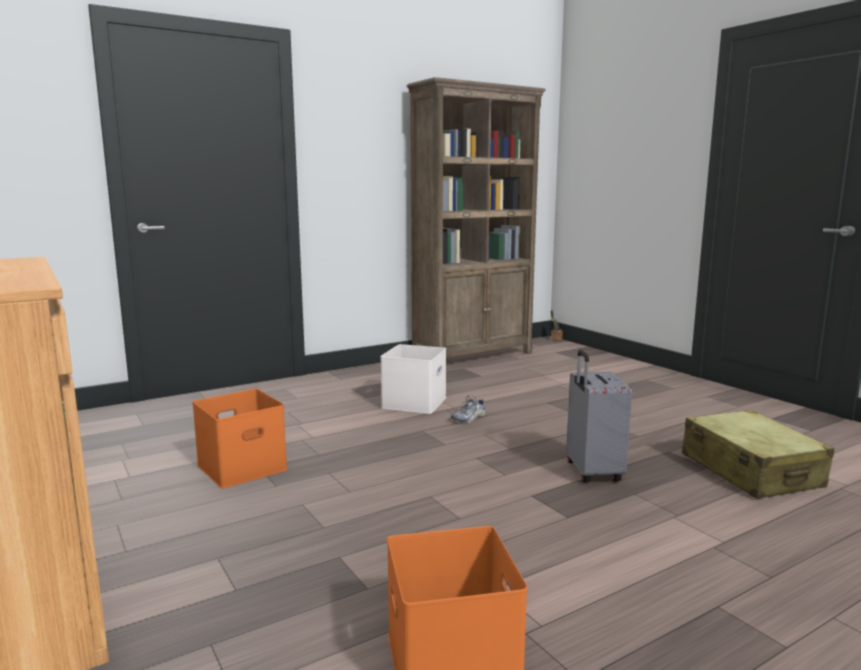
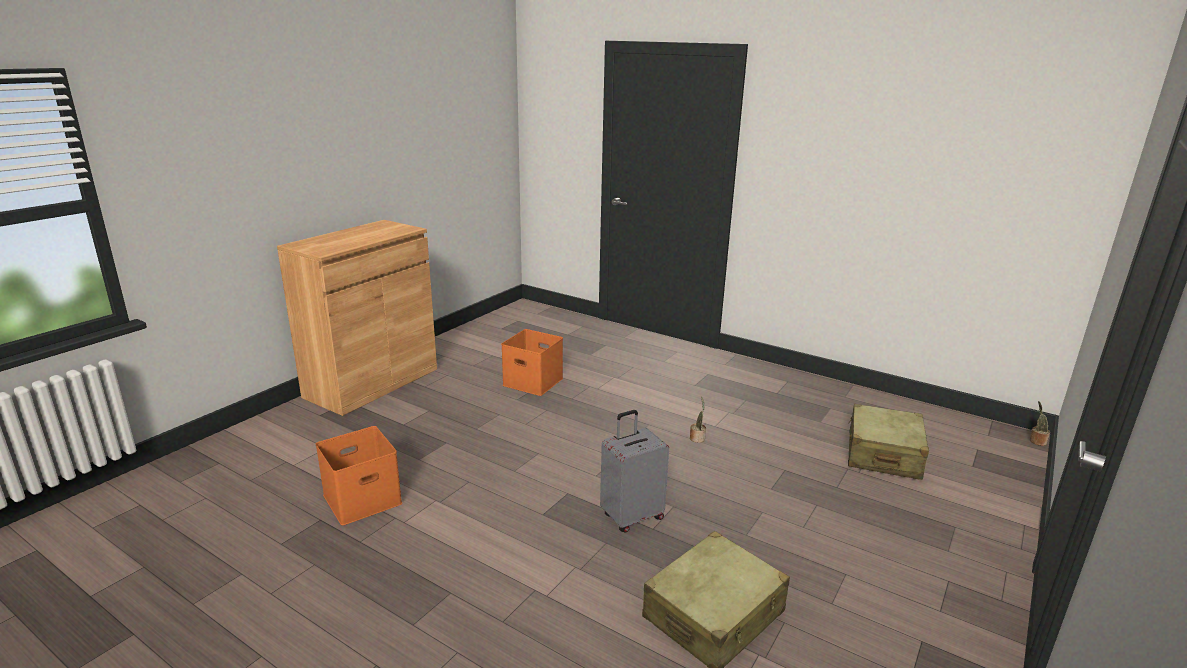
camera: 65 degrees right, 10 degrees up
white storage box [380,344,446,414] -> none
brown bookcase [407,77,546,358] -> none
shoe [451,395,486,423] -> potted plant [690,397,706,443]
none -> beige suitcase [848,404,929,480]

